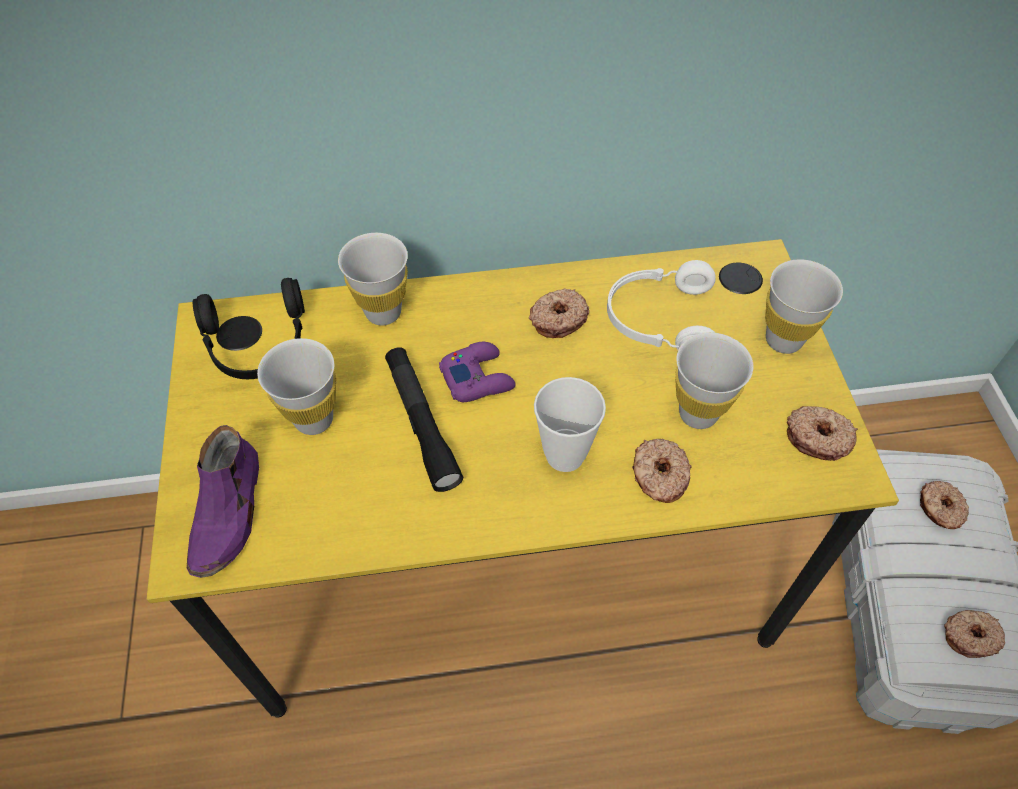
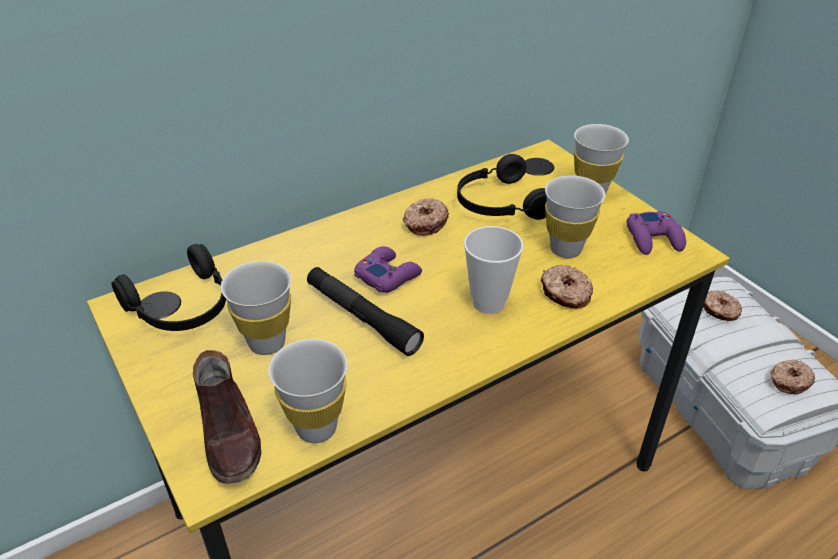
camera: 25 degrees left, 15 degrees down
purple shoe [187,425,259,578] -> brown shoe [193,350,261,484]
white cup [338,233,408,325] -> white cup moved to [268,339,348,443]
white headphones [607,260,716,350] -> black headphones [457,154,547,220]
donut [787,406,858,461] -> purple game controller [627,211,686,255]

